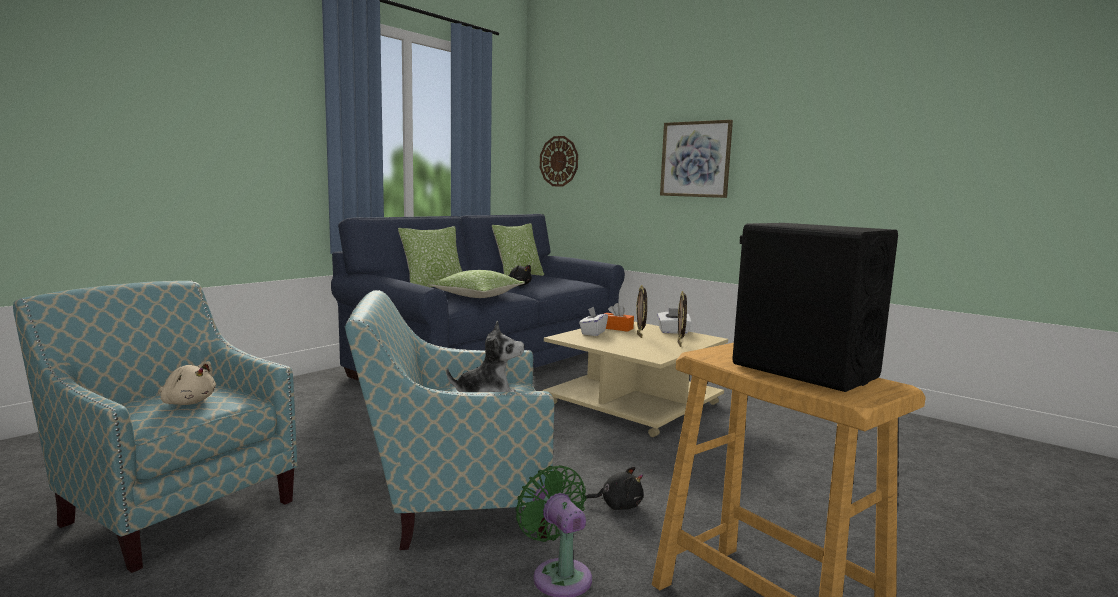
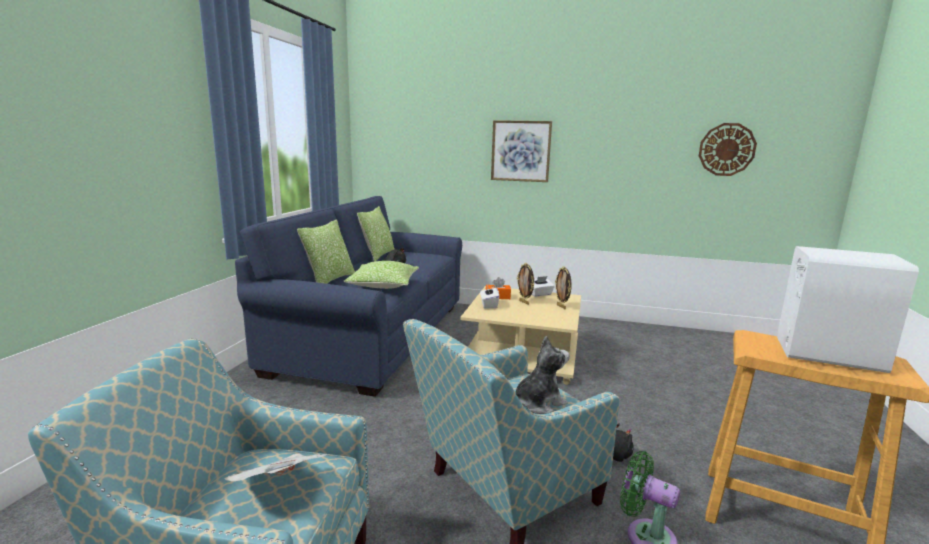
camera: 25 degrees left, 5 degrees up
beige plush toy [158,361,216,405] -> newspaper [225,453,328,481]
wall clock [540,136,578,187] -> wall clock moved to [699,123,757,176]
black speaker [732,223,898,392] -> white speaker [777,246,919,373]

